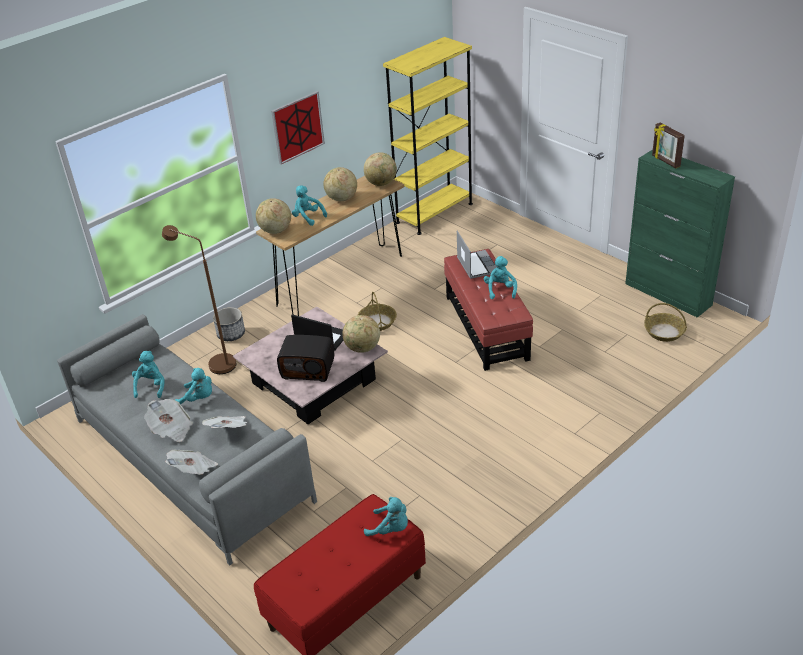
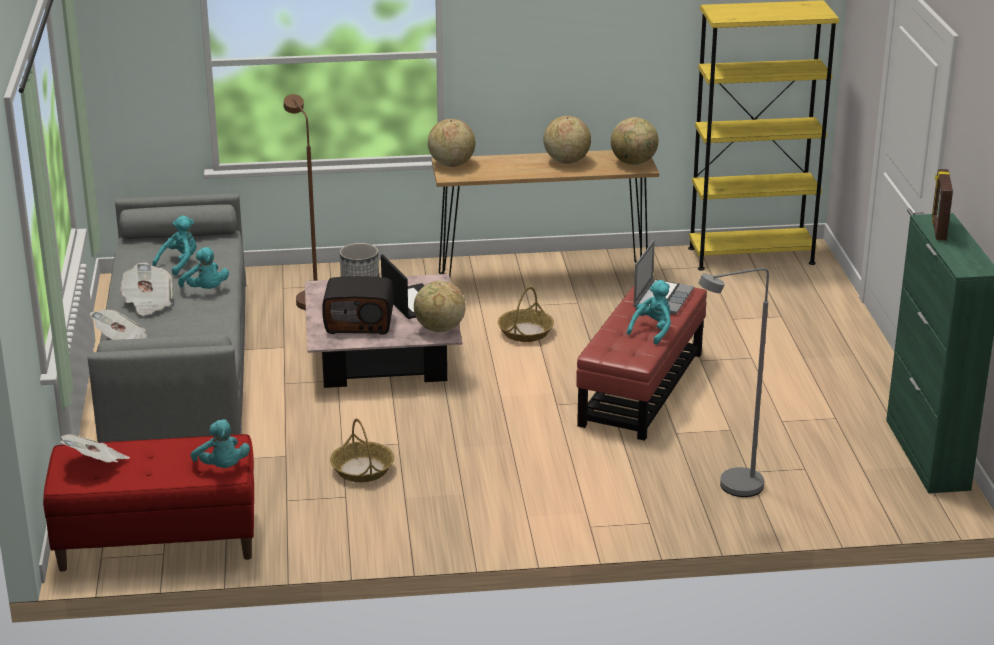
camera: 35 degrees right, 10 degrees down
newspaper [202,416,247,428] -> newspaper moved to [60,434,130,463]
picture [271,91,325,164] -> none
radio [277,335,334,382] -> radio turned 45 degrees counterclockwise [322,276,394,335]
turquoise plush toy [292,185,327,226] -> none
basket [644,303,687,342] -> basket moved to [330,419,394,482]
none -> grey floor lamp [698,268,769,497]

